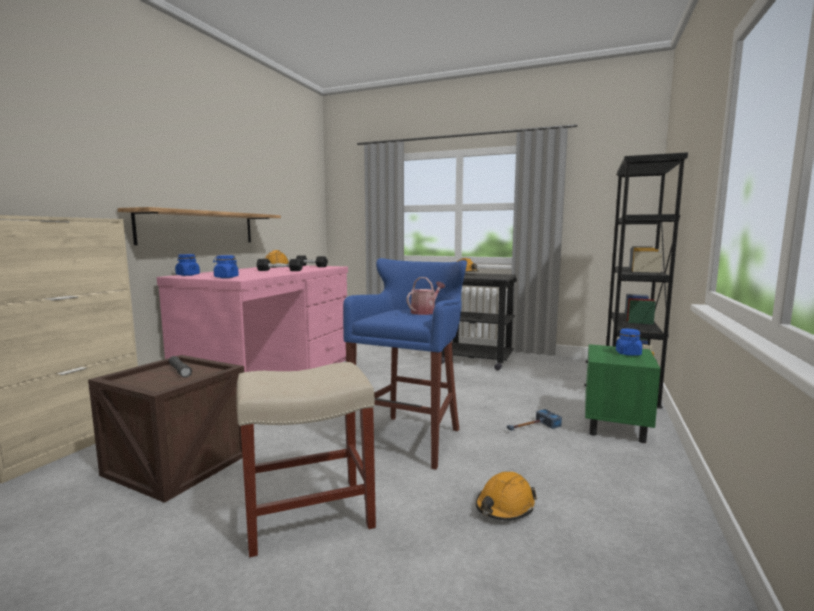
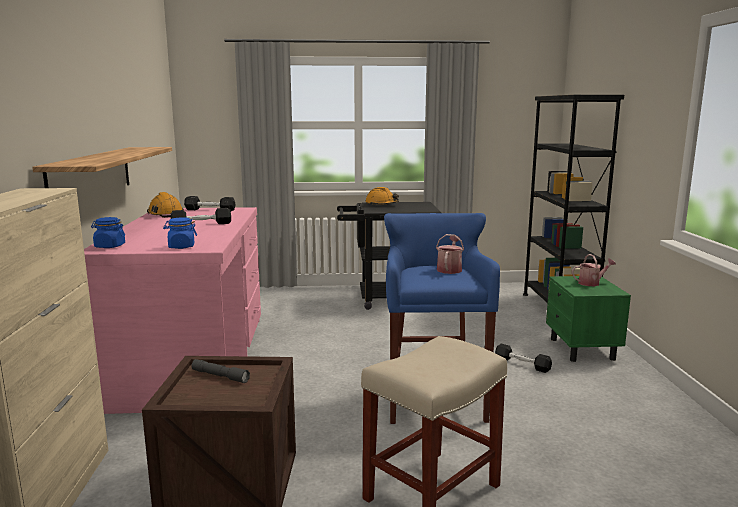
camera: 25 degrees left, 5 degrees up
orange hard hat [475,472,537,521] -> none
hammer [507,409,562,431] -> black dumbbell [495,344,552,373]
blue jar [616,329,642,356] -> watering can [572,254,616,286]

